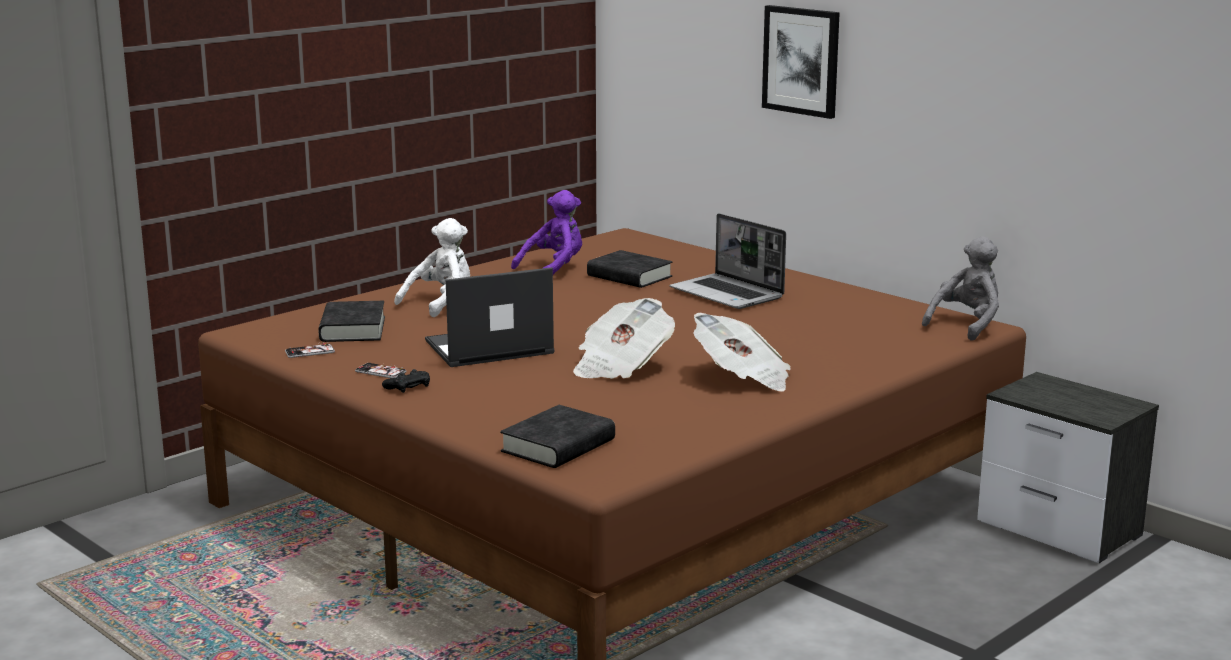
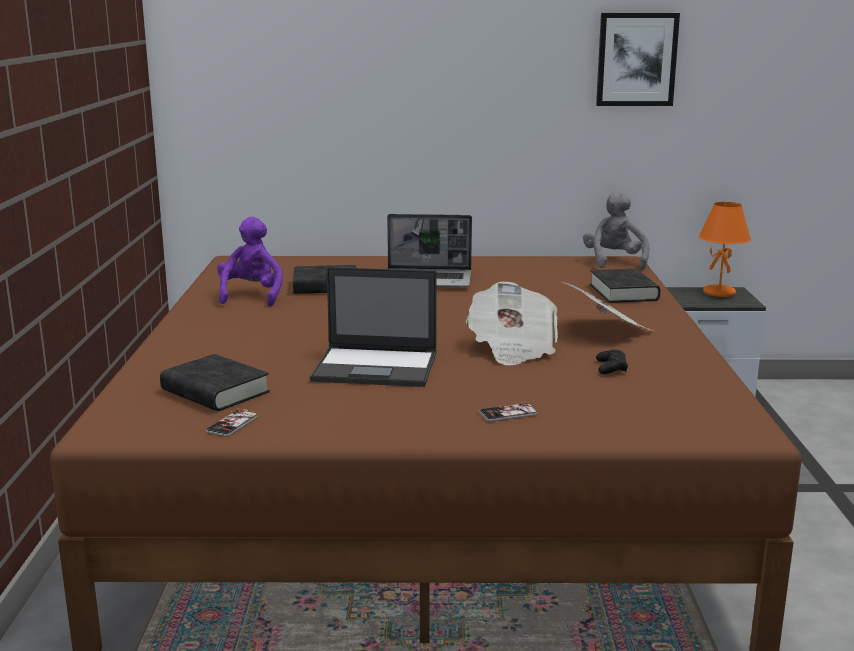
camera: 45 degrees left, 0 degrees up
phone [355,363,407,378] -> phone moved to [479,401,538,422]
black game controller [382,369,430,393] -> black game controller moved to [596,349,628,374]
white plush toy [394,218,470,317] -> none
laptop [425,267,555,367] -> laptop turned 105 degrees counterclockwise [310,267,437,387]
black book [500,405,615,468] -> black book moved to [590,269,660,303]
picture [762,5,840,119] -> picture moved to [596,13,680,106]
none -> orange table lamp [699,202,751,297]

